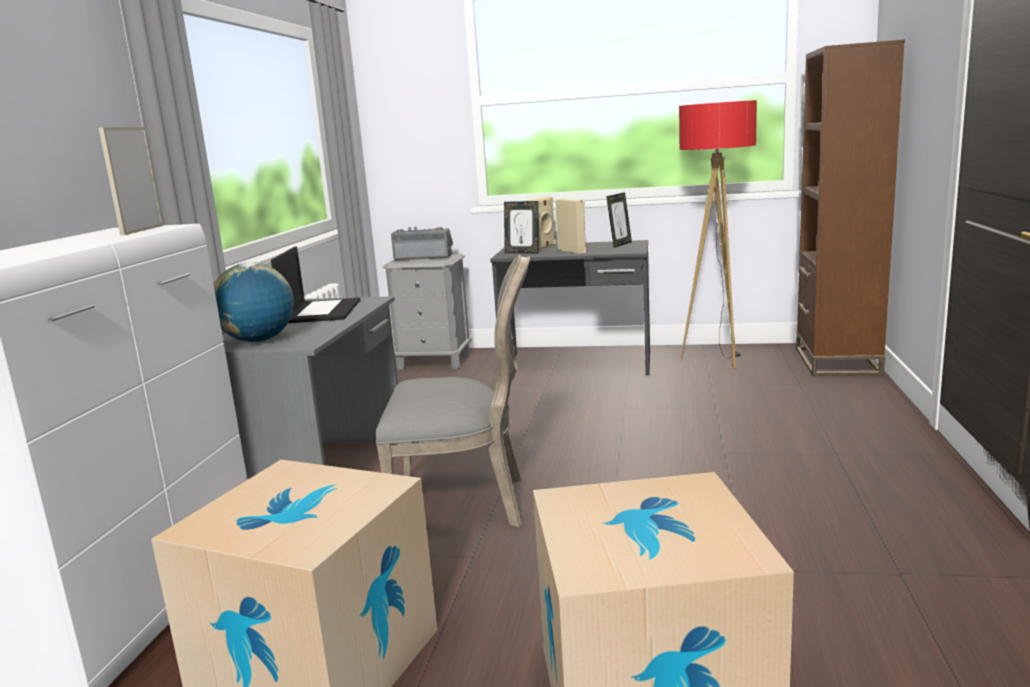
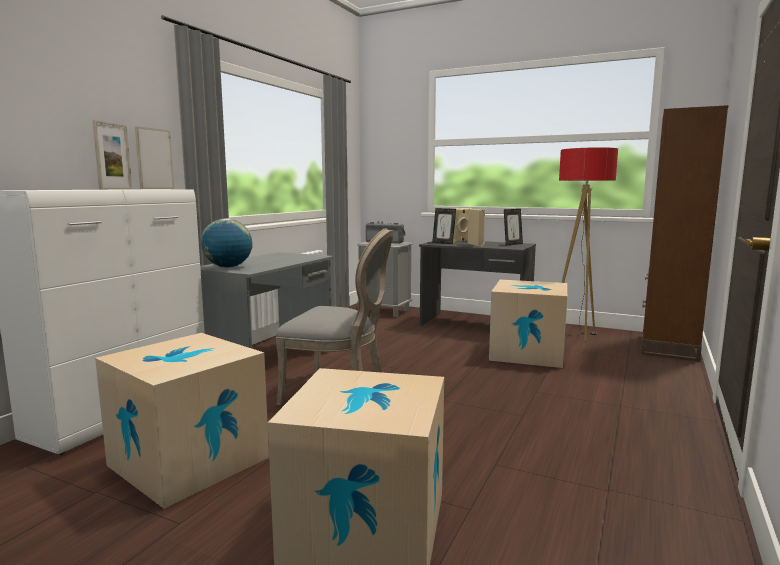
camera: 15 degrees right, 5 degrees down
laptop [271,246,360,323] -> none
none -> picture frame [92,120,132,190]
none -> cardboard box [489,280,567,368]

